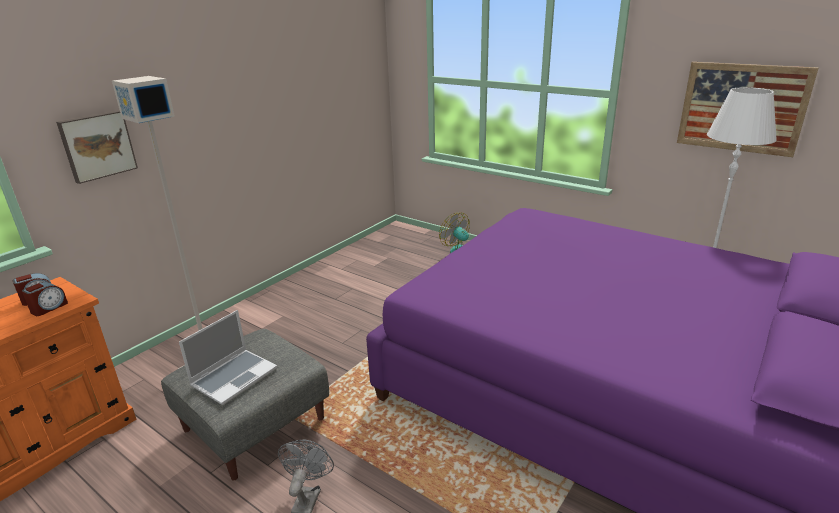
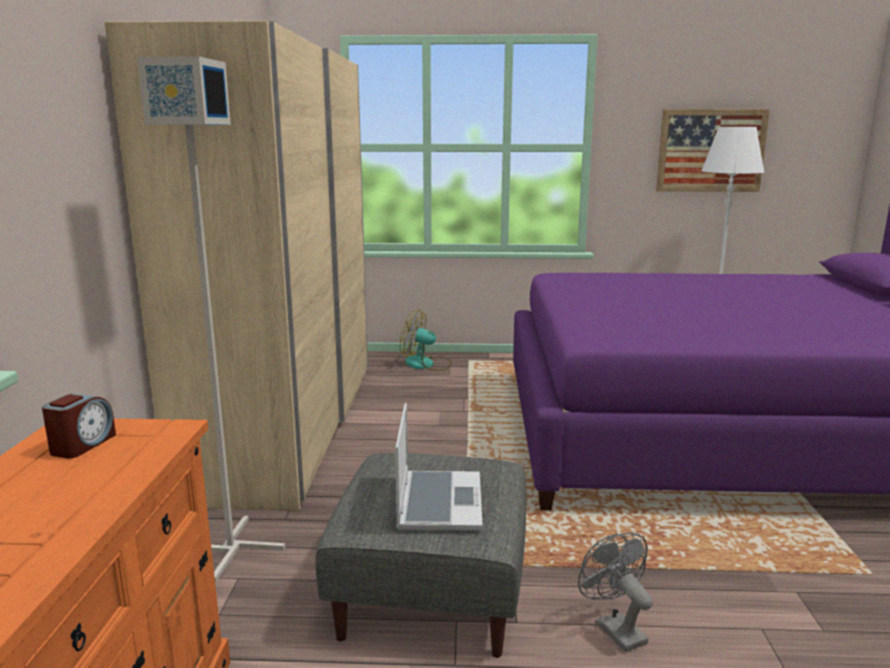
camera: 35 degrees left, 10 degrees down
alarm clock [22,282,68,316] -> none
picture [56,110,138,184] -> none
none -> beige wardrobe [105,21,368,511]

